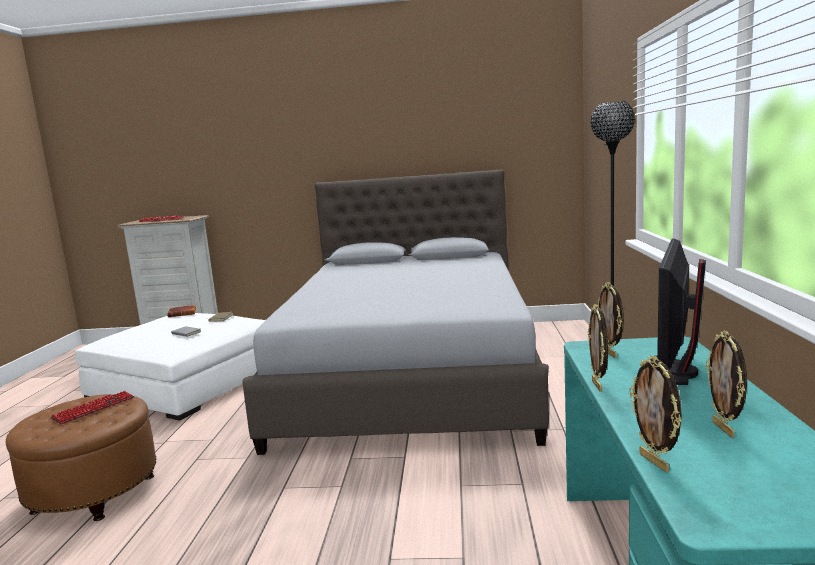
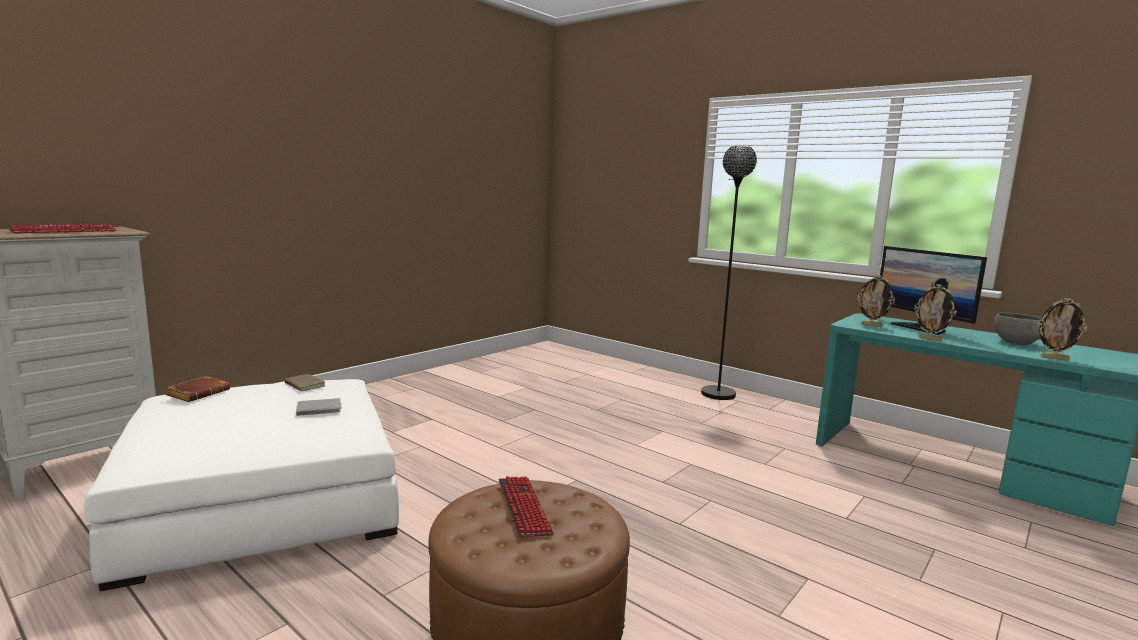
camera: 55 degrees left, 0 degrees up
grey bed [242,169,549,455] -> none
picture frame [706,331,747,438] -> grey bowl [994,312,1042,345]

